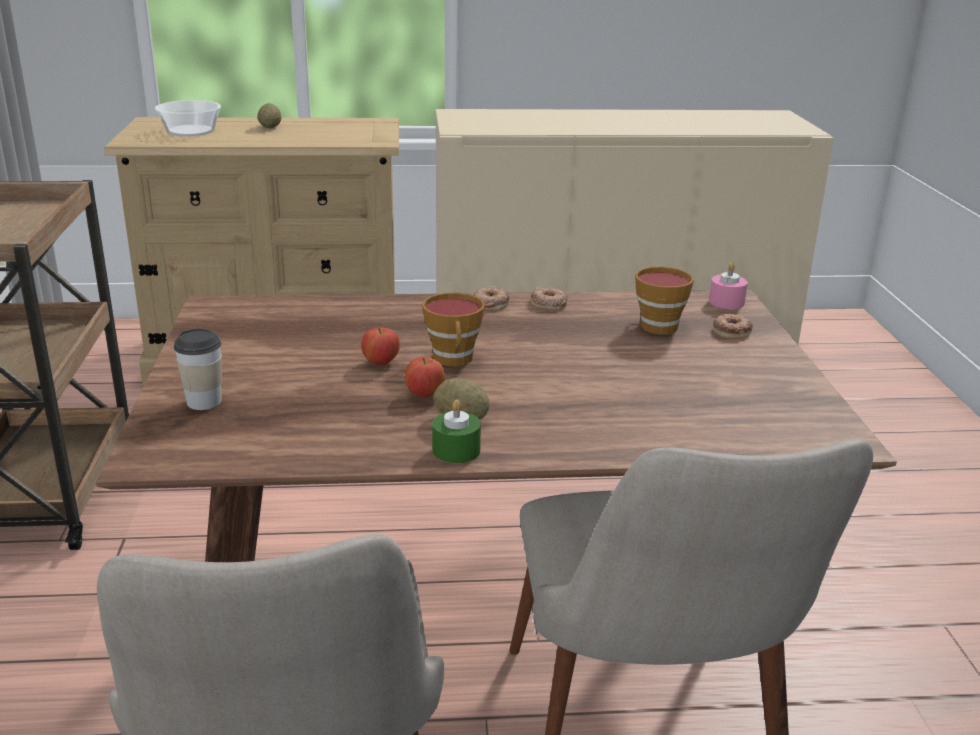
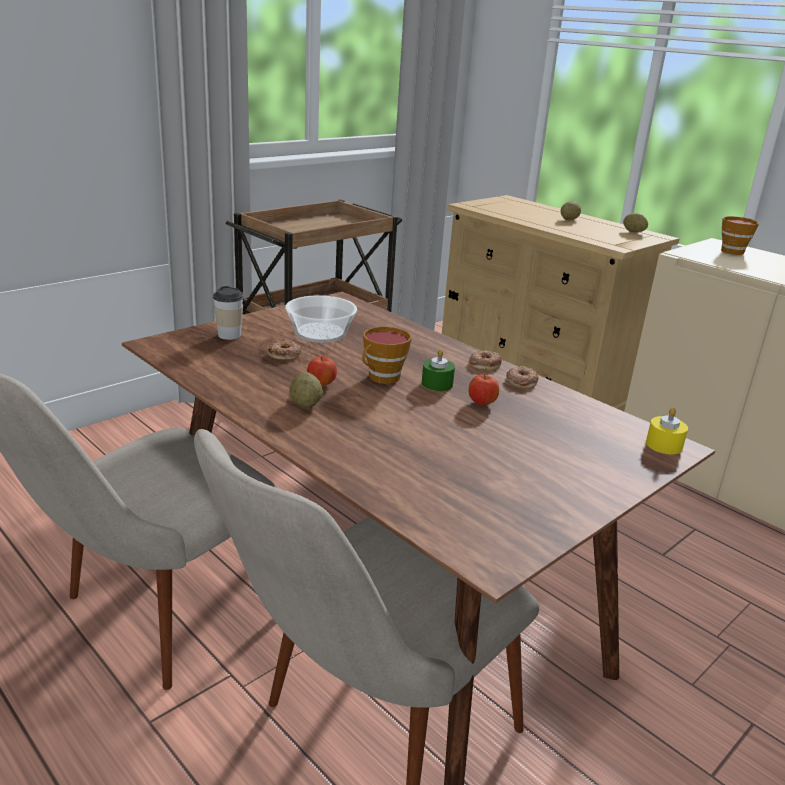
camera: 50 degrees right, 0 degrees up
bowl [155,100,221,137] -> bowl moved to [285,295,357,343]
apple [361,327,400,366] -> apple moved to [469,375,499,406]
green candle [432,400,481,464] -> green candle moved to [422,349,455,391]
cup [635,267,694,335] -> cup moved to [721,216,759,255]
pink candle [709,262,748,309] -> yellow candle [646,407,688,454]
donut [713,314,753,339] -> donut moved to [268,341,302,359]
none -> potato [623,213,648,232]

